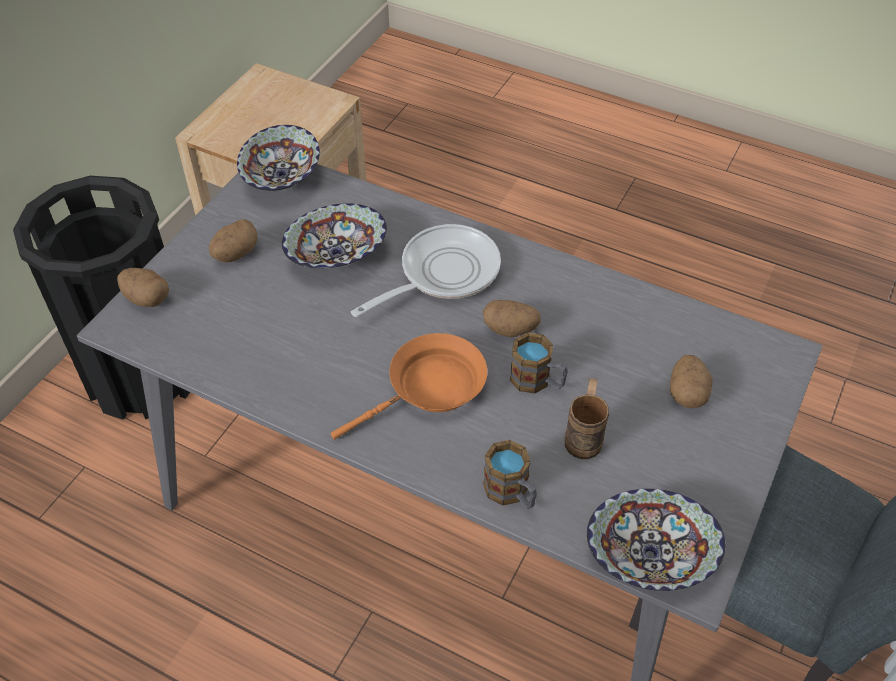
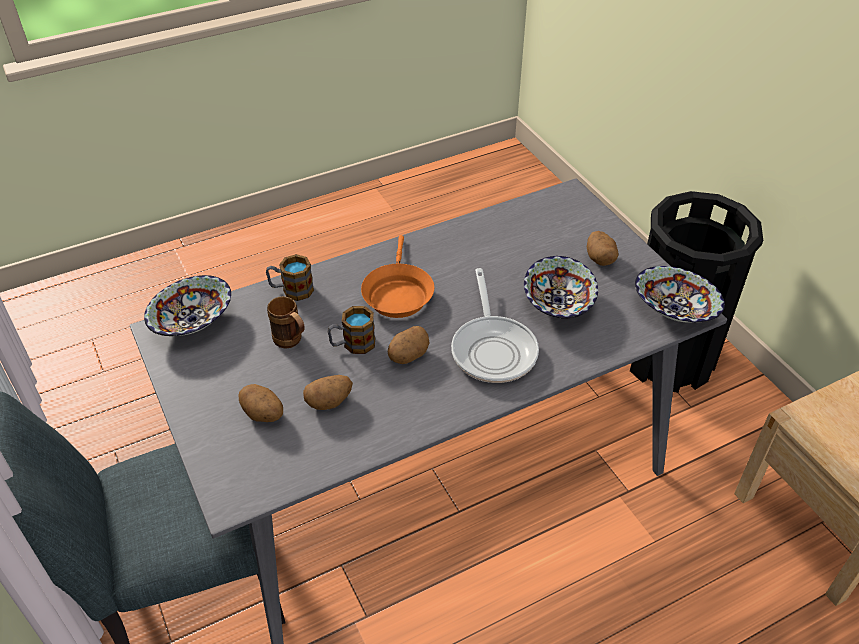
camera: 125 degrees right, 5 degrees down
potato [117,268,169,307] -> potato moved to [303,375,353,410]

